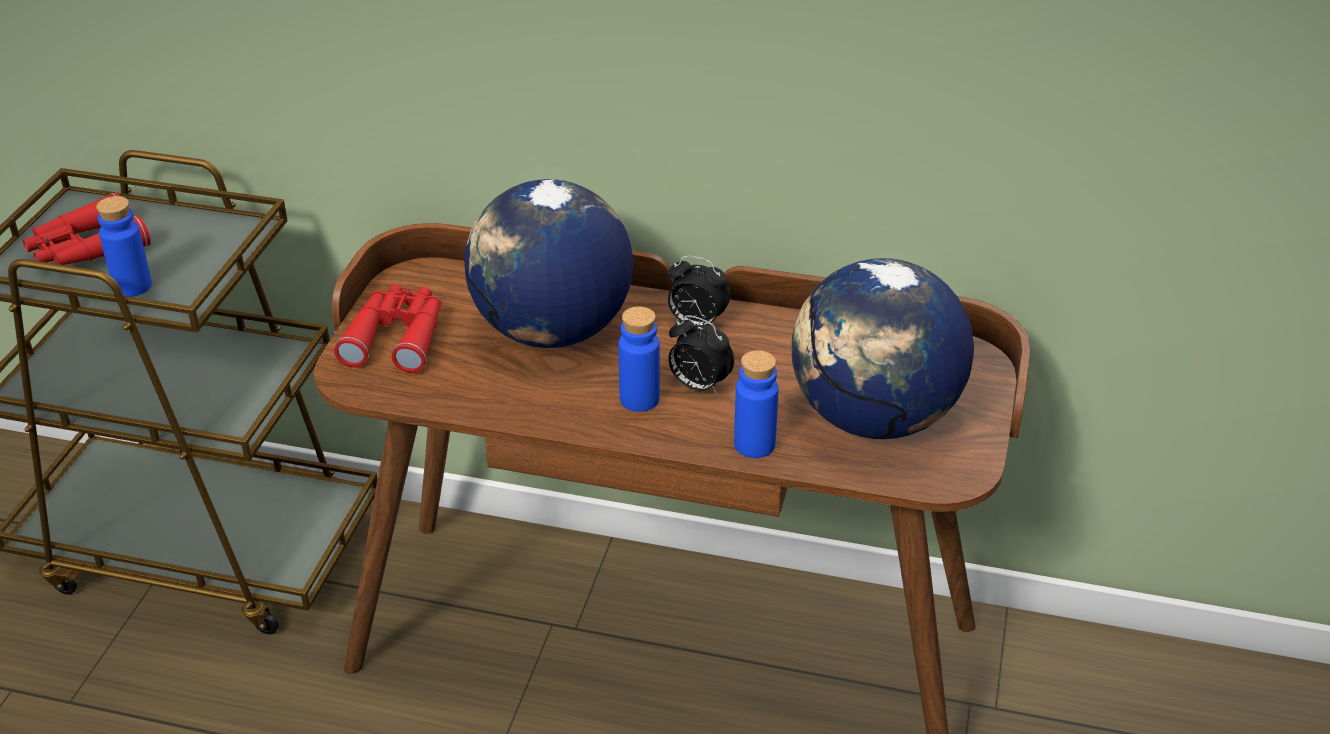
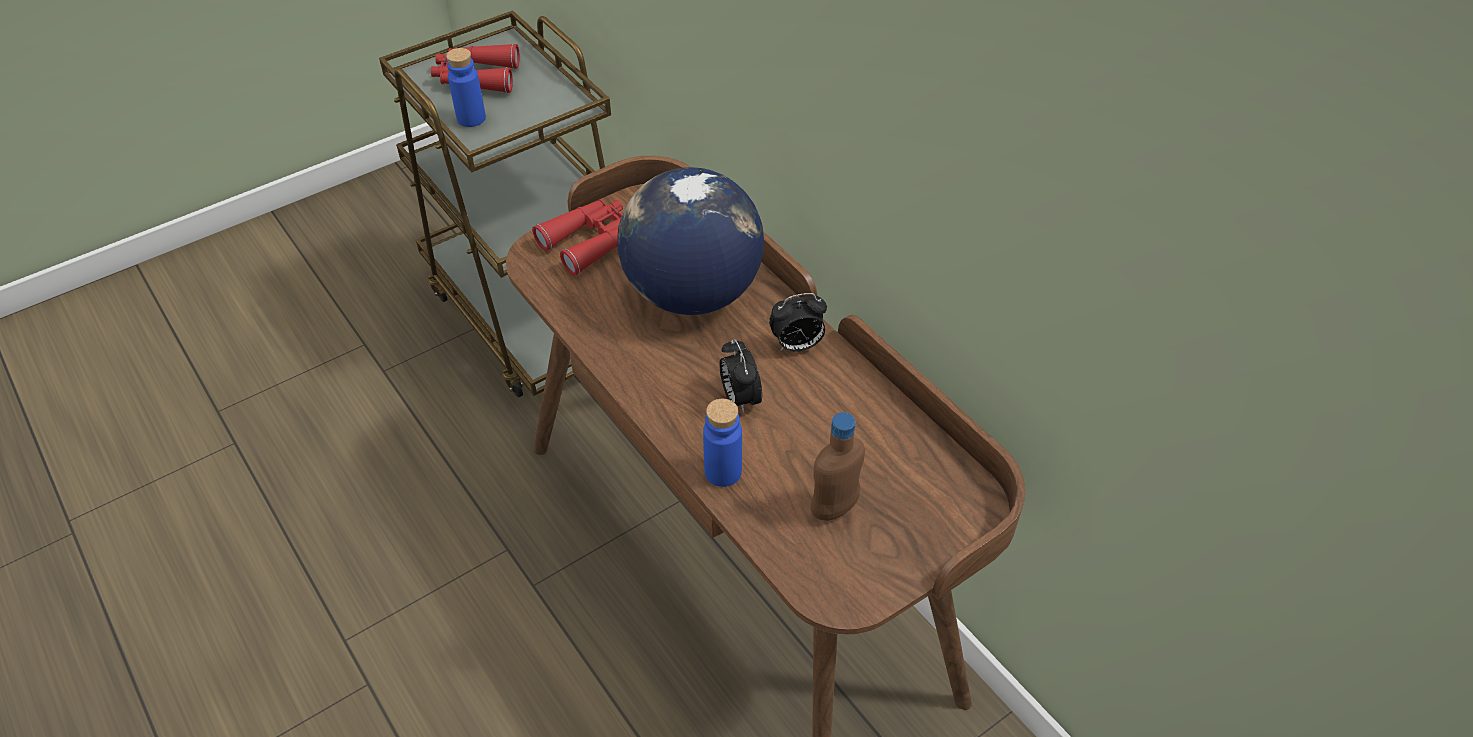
camera: 40 degrees right, 10 degrees up
blue bottle [618,307,660,412] -> none
alarm clock [667,256,730,329] -> alarm clock turned 75 degrees counterclockwise [769,293,827,352]
globe [792,258,974,439] -> brown bottle [811,412,865,521]

